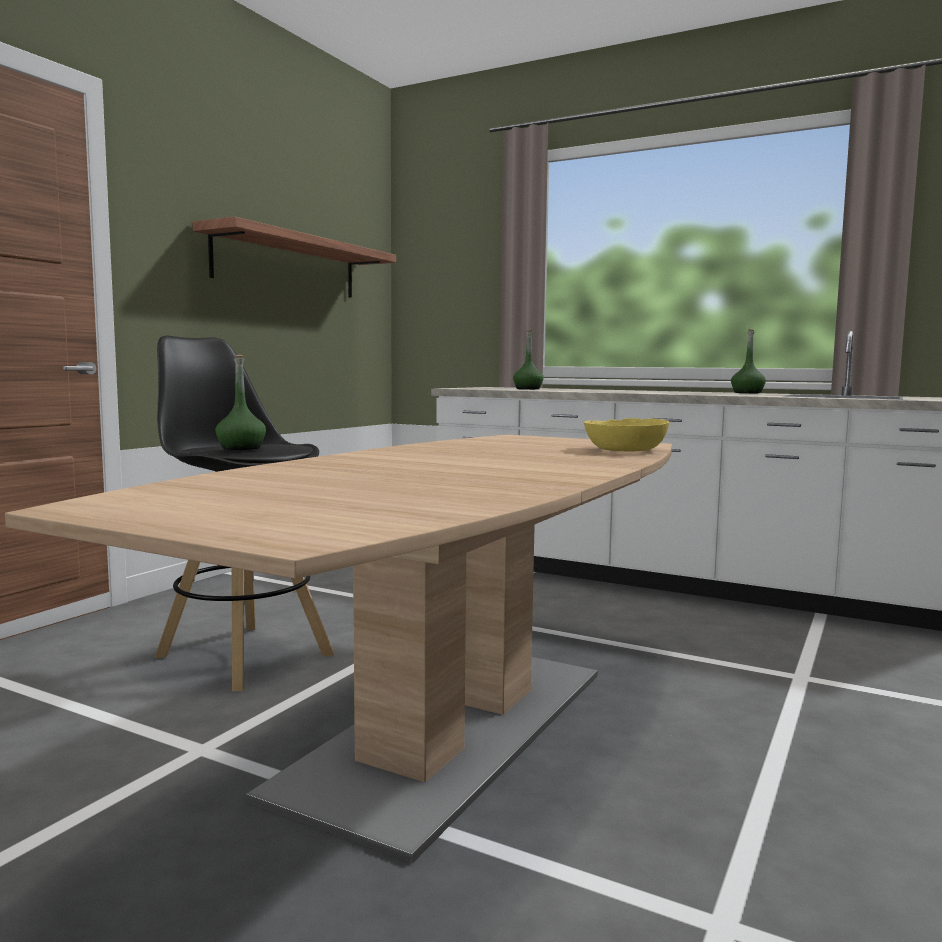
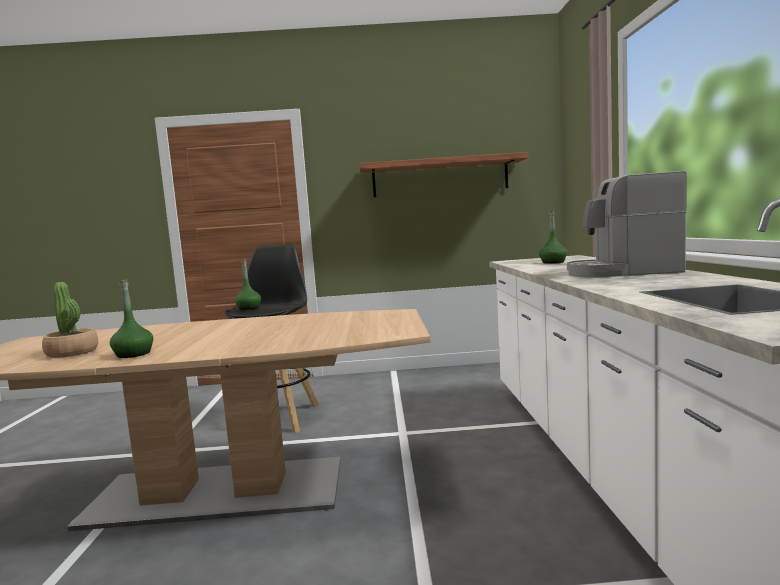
camera: 60 degrees right, 0 degrees up
yellow bowl [584,418,669,452] -> none
green bottle [731,329,766,393] -> green bottle moved to [110,280,153,358]
none -> potted plant [42,282,98,358]
none -> coffee machine [567,171,687,278]

